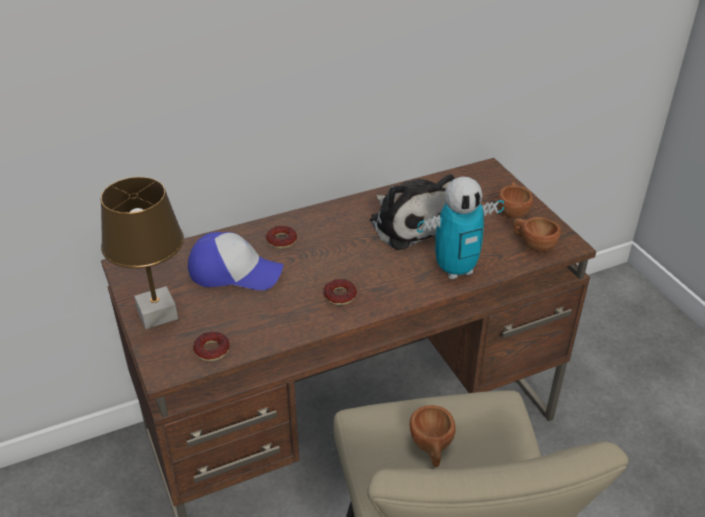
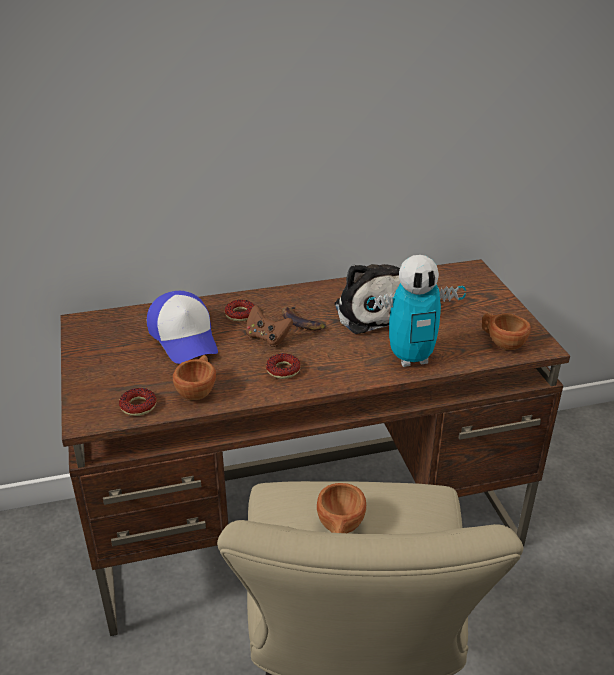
camera: 10 degrees right, 5 degrees down
brown table lamp [101,177,184,329] -> none
cap [188,232,283,290] -> cap turned 45 degrees clockwise [147,291,218,364]
brown cup [498,182,533,218] -> brown cup moved to [173,355,216,400]
none -> brown game controller [246,305,293,347]
none -> banana [282,306,326,330]

